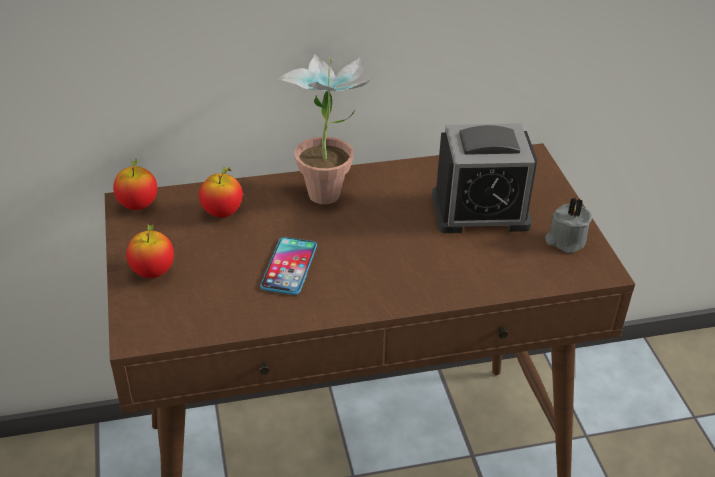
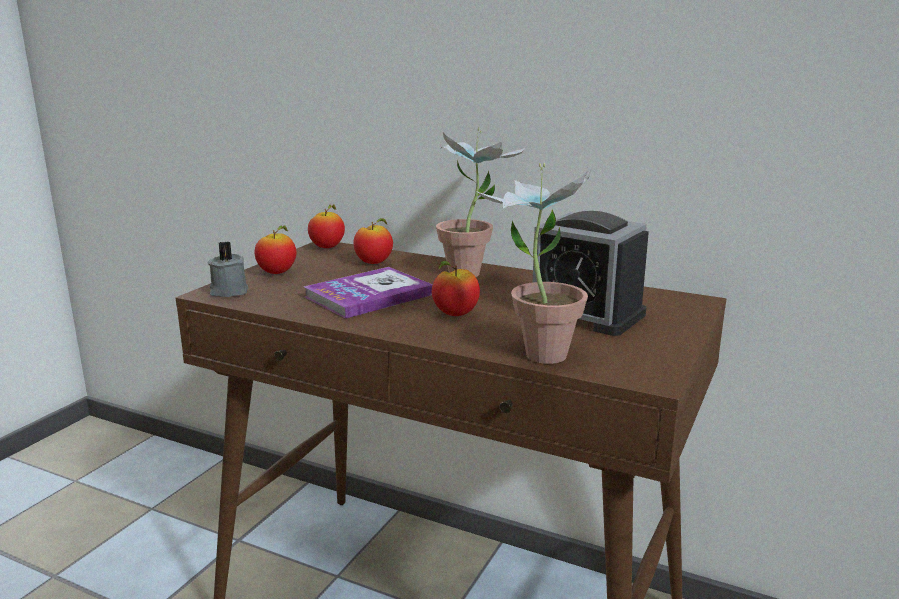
camera: 40 degrees right, 20 degrees down
phone [260,237,317,295] -> book [304,267,433,319]
grey candle [545,197,592,253] -> grey candle moved to [208,241,249,297]
none -> apple [432,261,480,316]
none -> potted plant [475,163,591,364]

